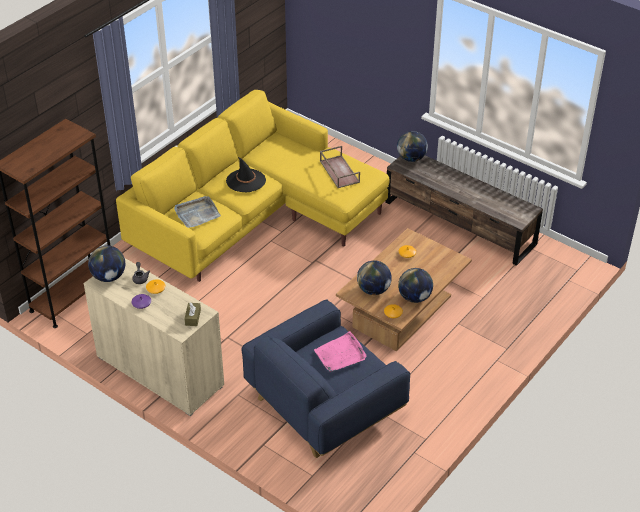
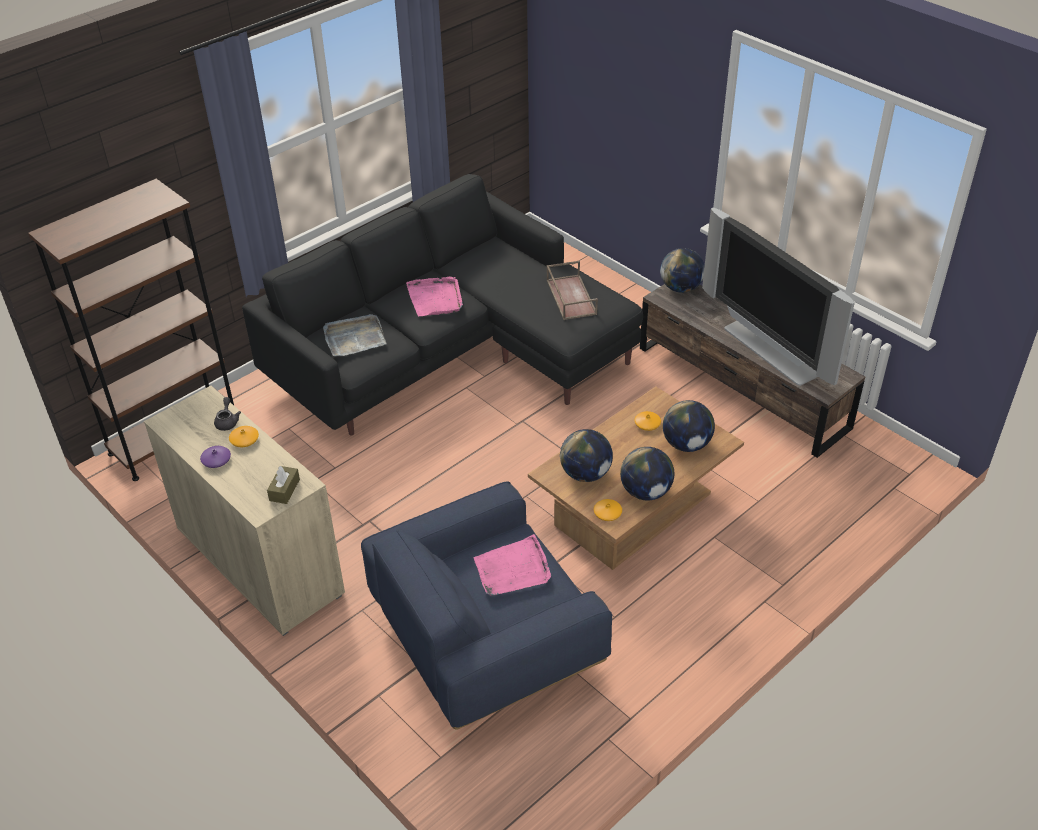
camera: 10 degrees right, 0 degrees up
globe [88,246,125,282] -> globe moved to [663,400,715,452]
yellow sofa [116,90,390,282] -> black sofa [242,174,643,435]
black hat [226,156,266,192] -> pink tray [406,277,463,316]
none -> television [702,207,855,386]

